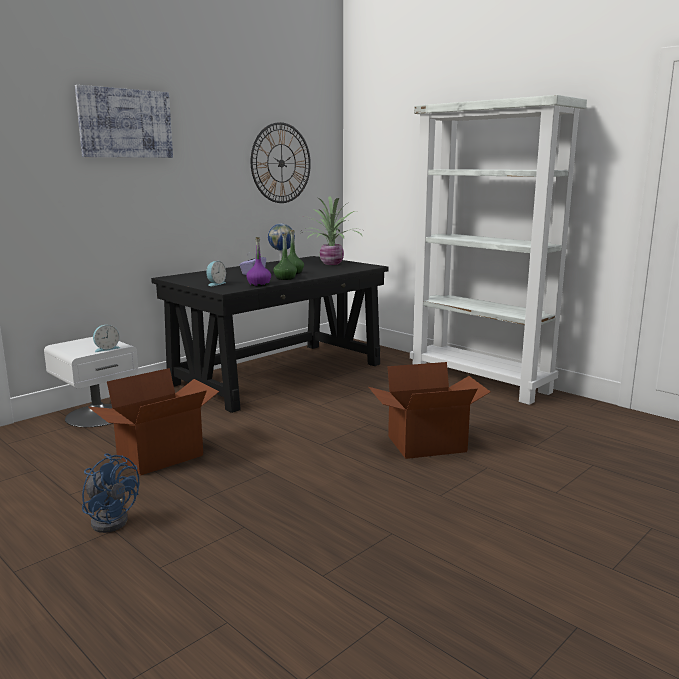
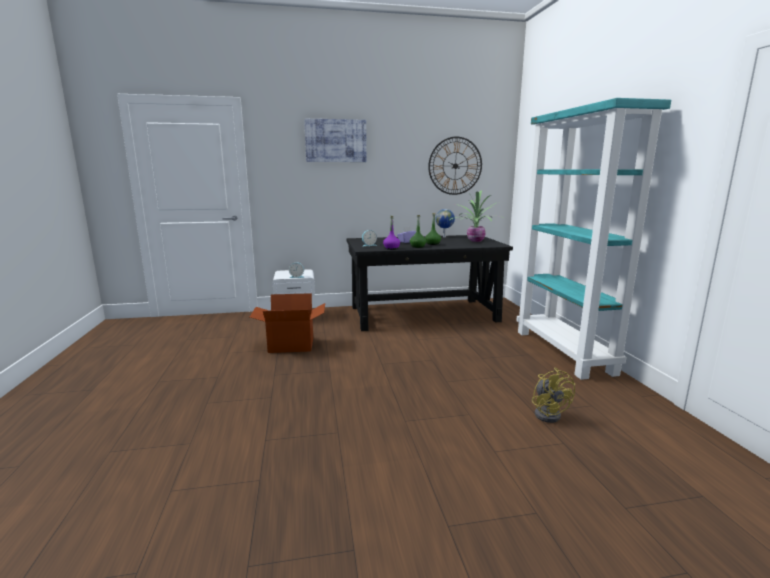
camera: 35 degrees right, 0 degrees up
blue fan [82,453,139,533] -> none
cardboard box [369,362,490,459] -> none
white bookcase [410,95,587,405] -> turquoise bookcase [516,98,671,380]
none -> yellow fan [532,368,575,423]

